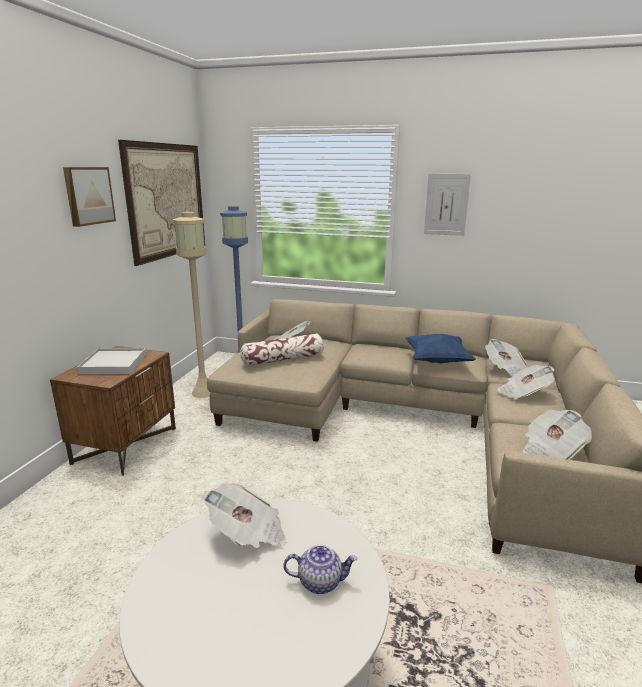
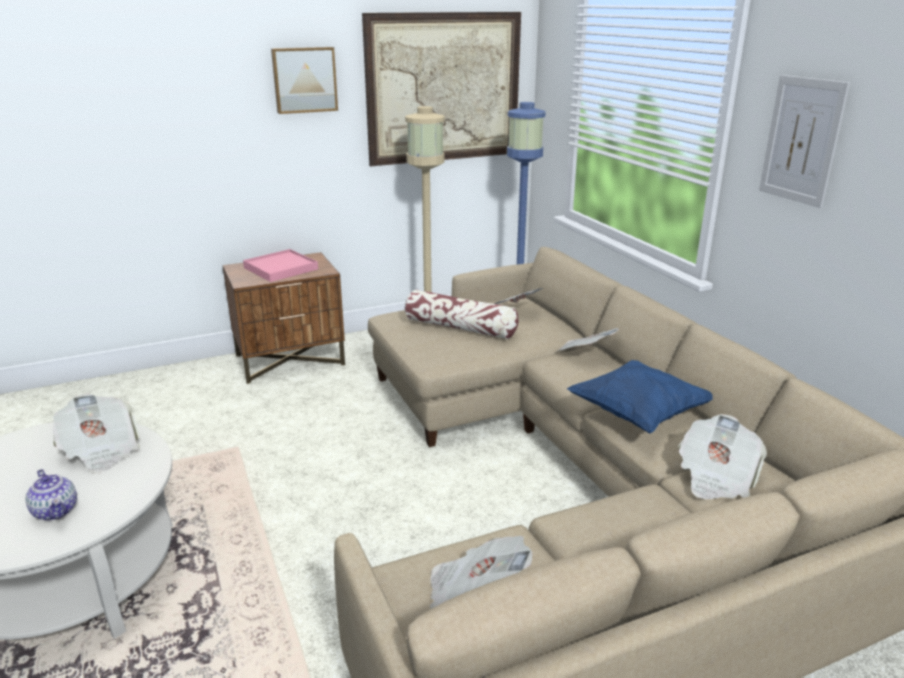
camera: 50 degrees right, 5 degrees up
white tray [77,348,146,374] -> pink tray [243,249,318,282]
newspaper [497,365,555,399] -> newspaper moved to [557,328,619,351]

